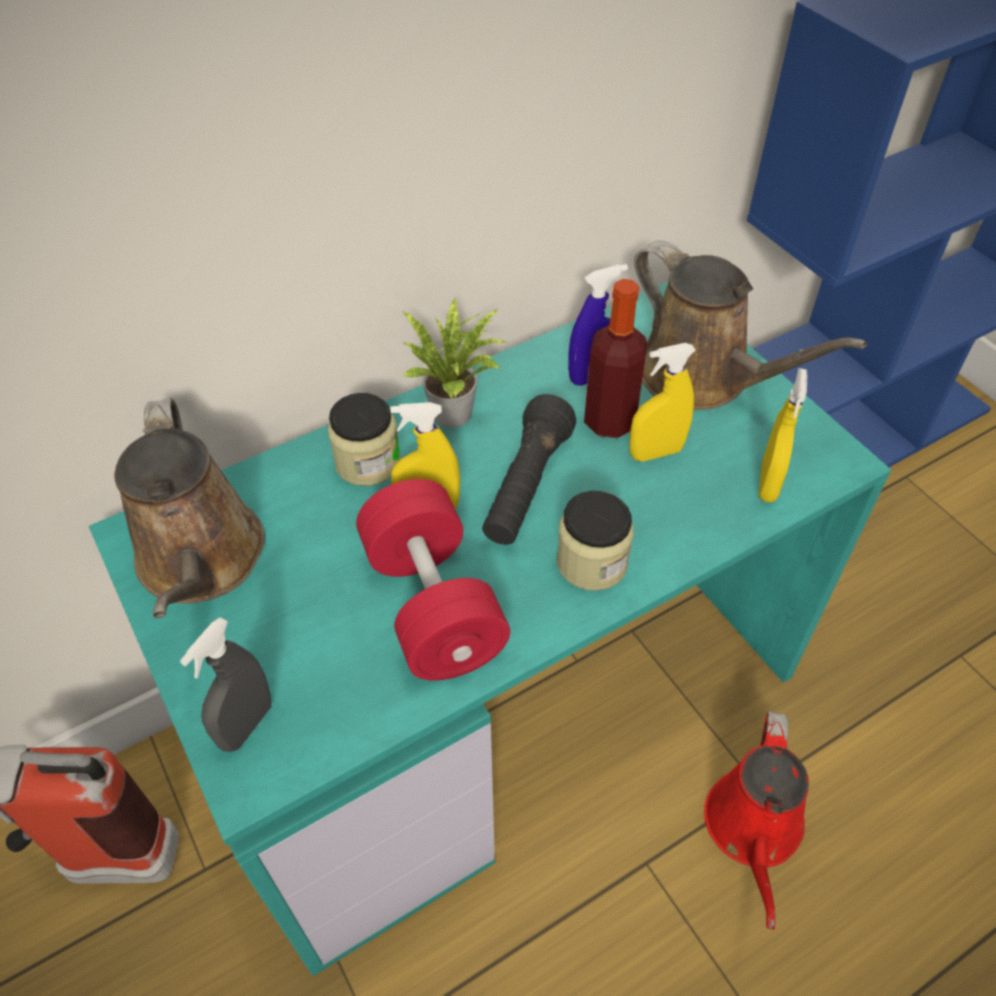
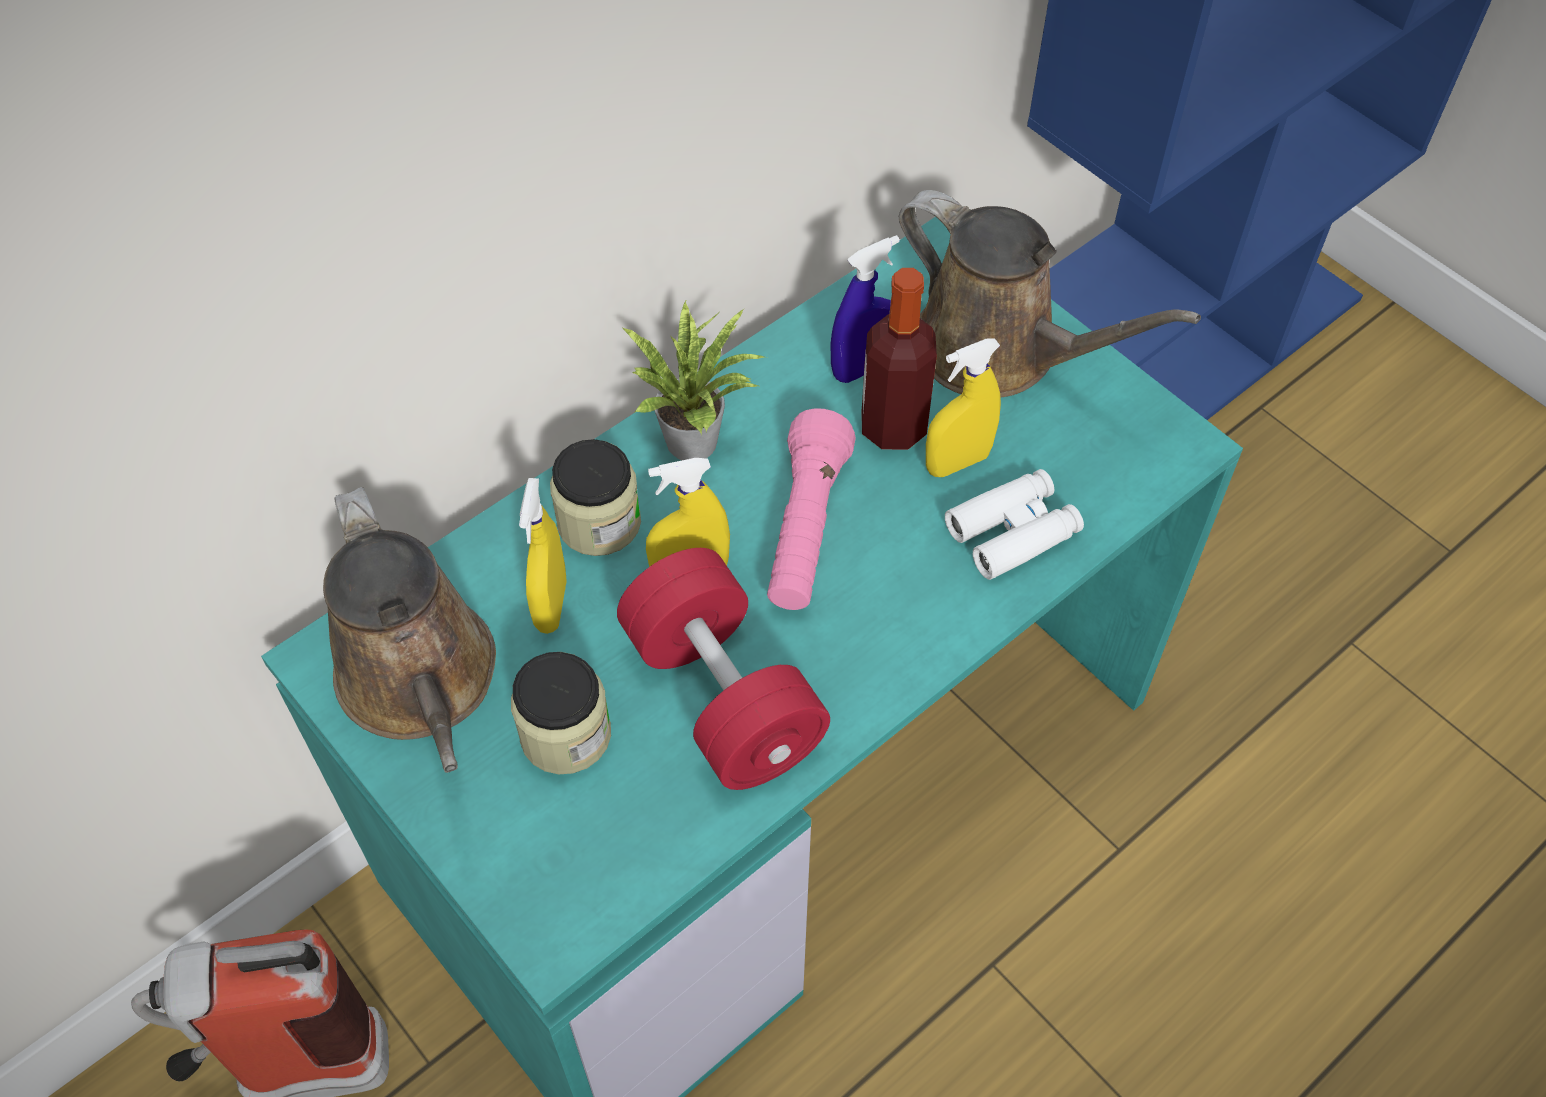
camera: 10 degrees left, 5 degrees up
grey spray bottle [180,618,271,752] -> none
black flashlight [482,394,576,545] -> pink flashlight [767,408,856,610]
jar [557,491,634,591] -> jar moved to [511,652,611,774]
red watering can [704,711,809,930] -> none
yellow spray bottle [759,368,807,503] -> yellow spray bottle moved to [519,478,567,634]
none -> white binoculars [945,469,1084,580]

